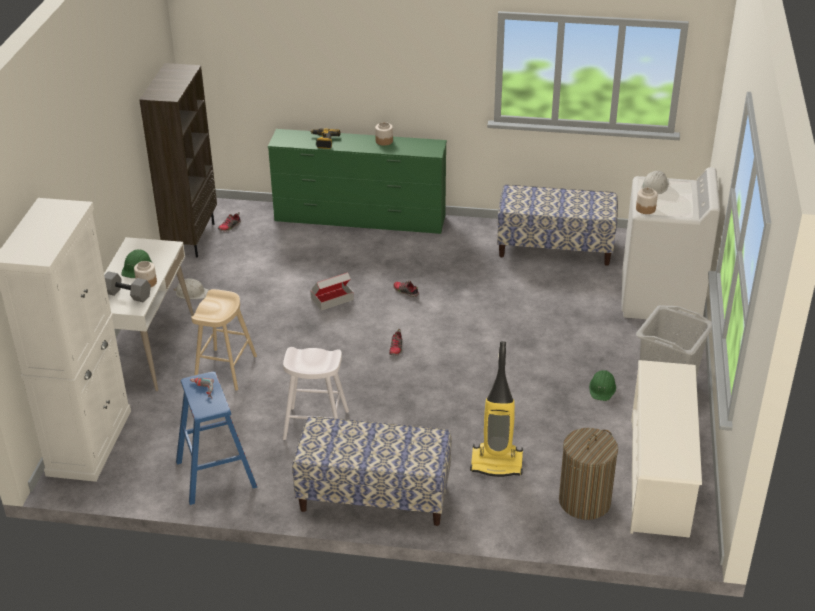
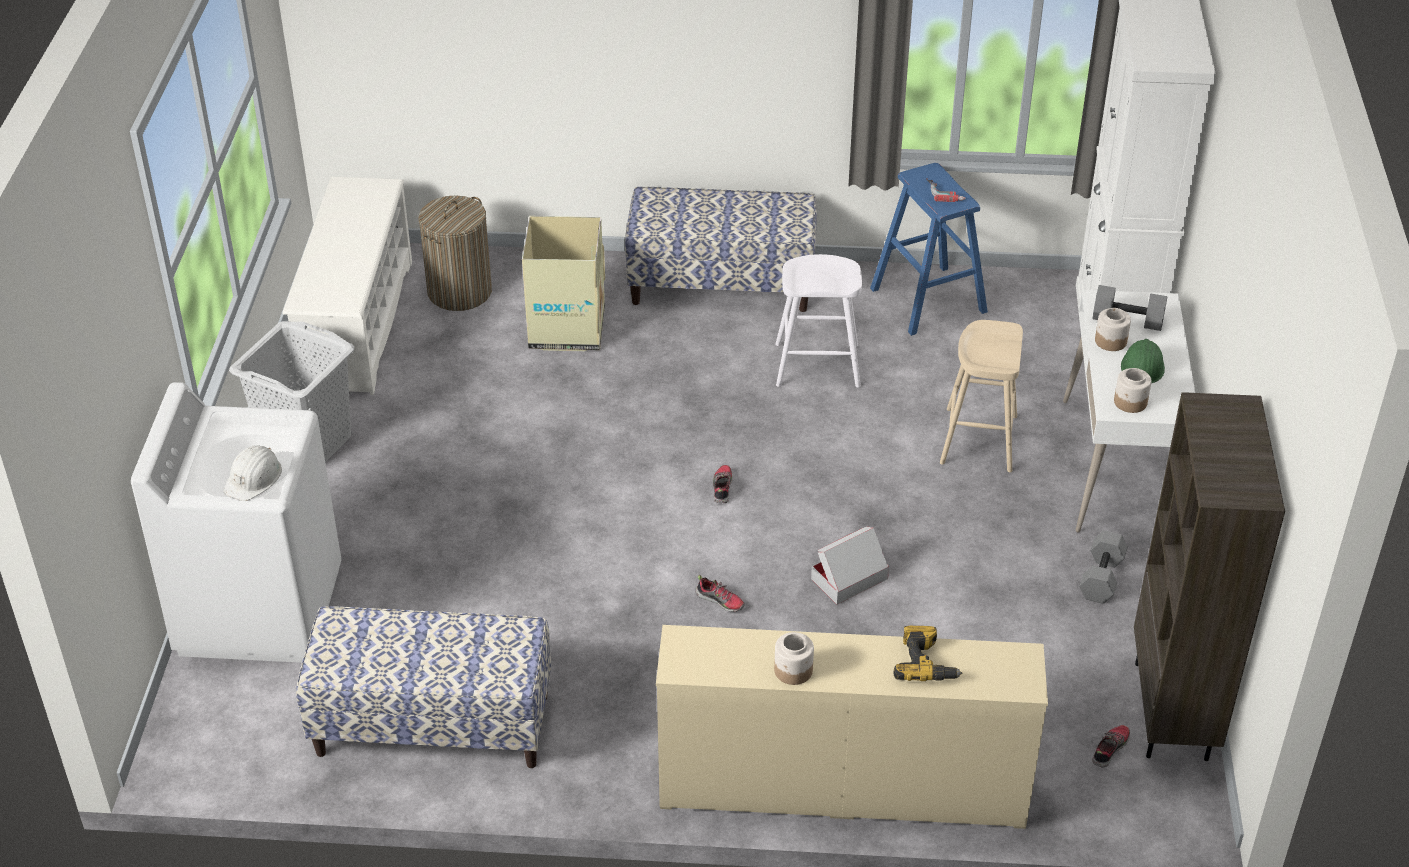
camera: 175 degrees right, 5 degrees up
white hard hat [174,278,209,299] -> grey dumbbell [1079,530,1128,604]
green dresser [268,129,447,234] -> beige dresser [656,625,1048,829]
vacuum cleaner [470,341,523,477] -> cardboard box [522,216,605,351]
green hard hat [589,370,616,401] -> none
jar [636,188,658,214] -> jar moved to [1114,368,1152,413]

